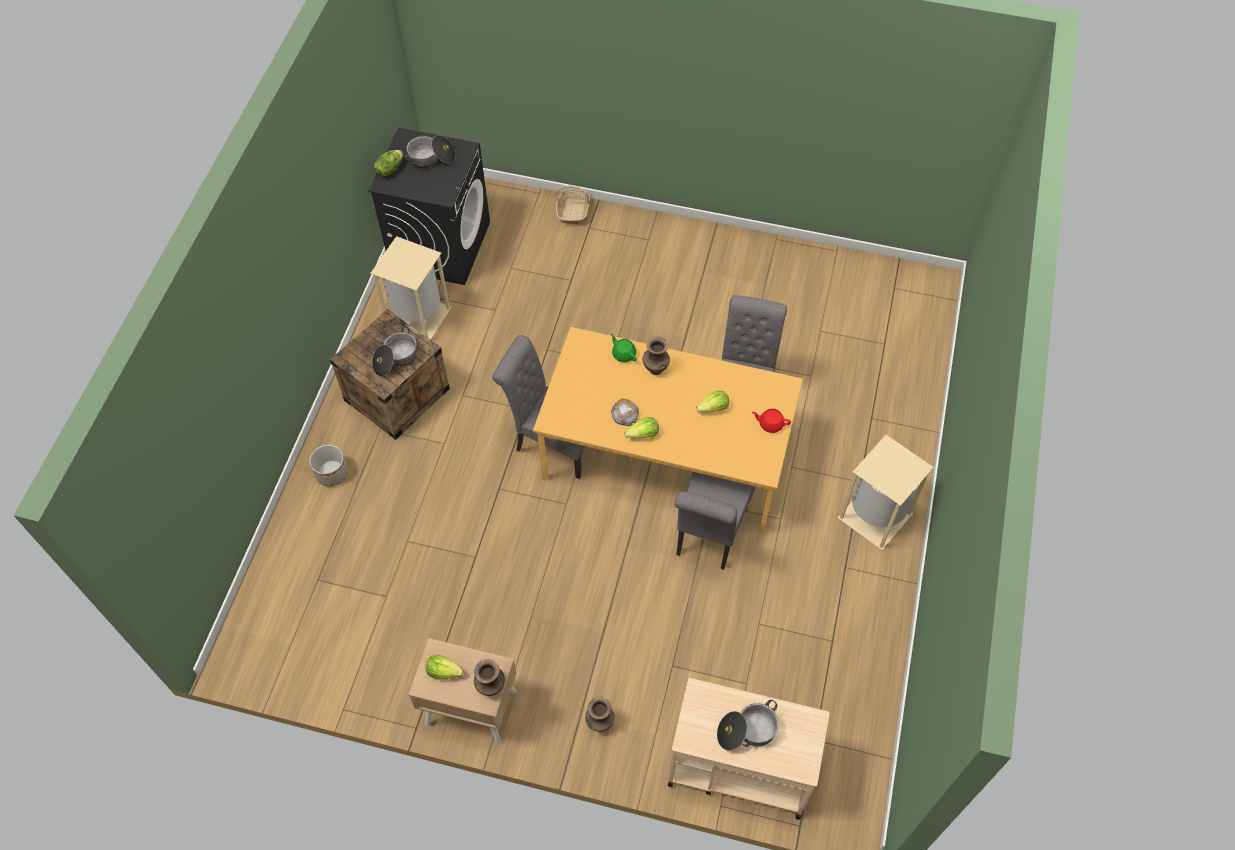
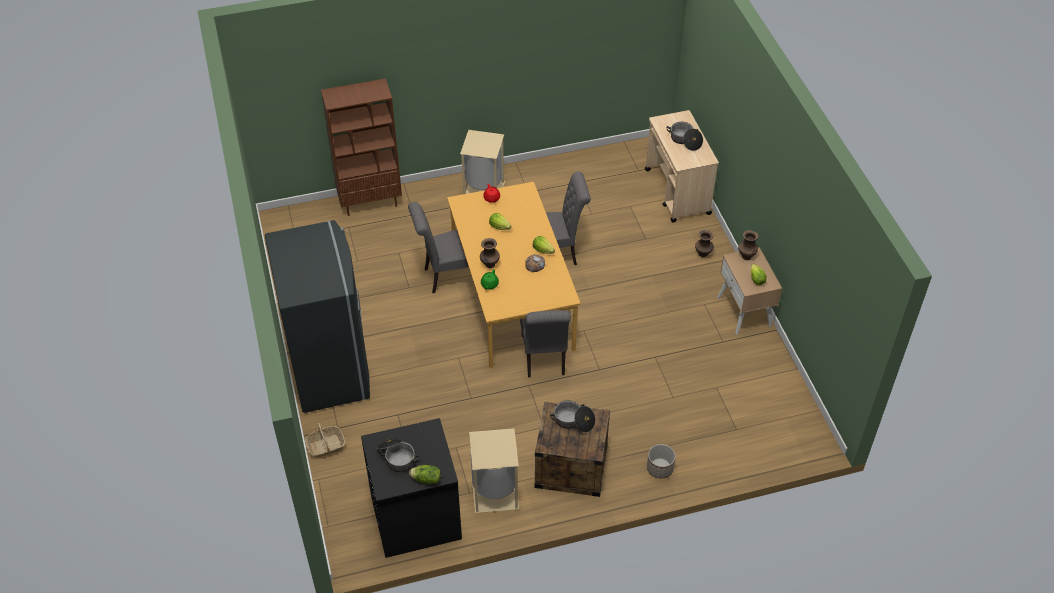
camera: 120 degrees left, 10 degrees down
none -> grey fridge [265,220,370,413]
none -> brown bookcase [321,78,402,216]

